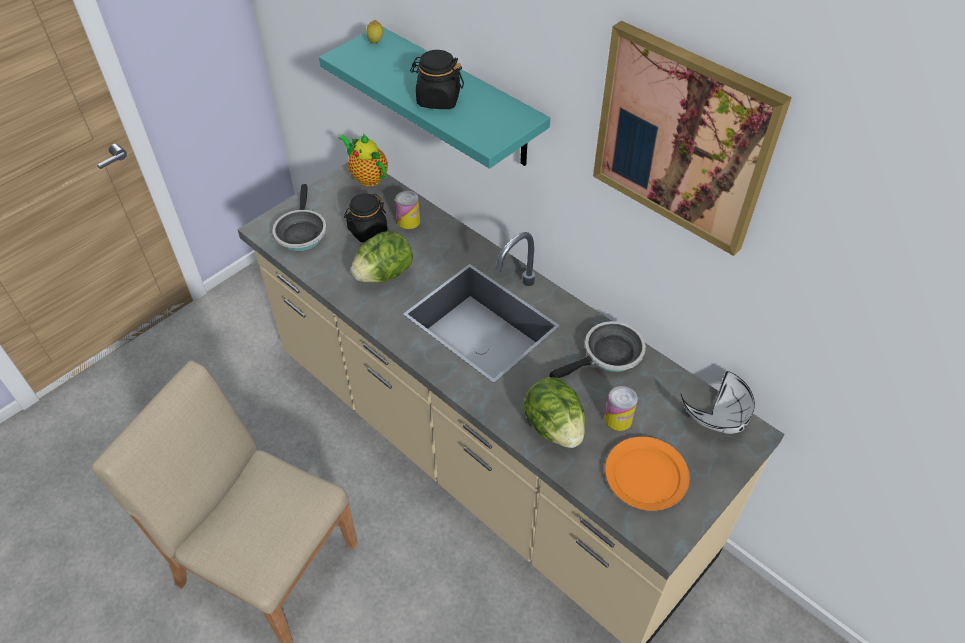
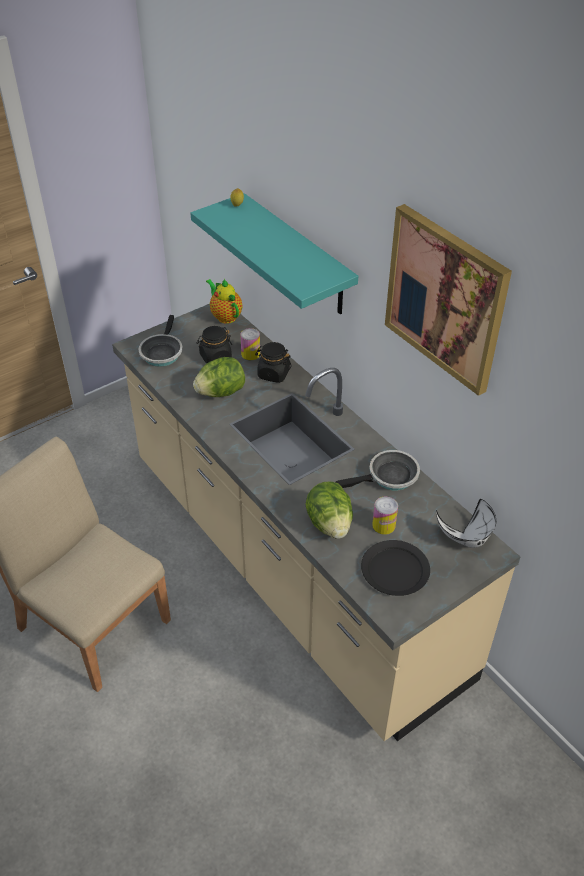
camera: 10 degrees right, 5 degrees down
black jar [410,50,464,109] -> black jar moved to [255,342,292,383]
orange plate [605,437,690,511] -> black plate [361,540,430,596]

